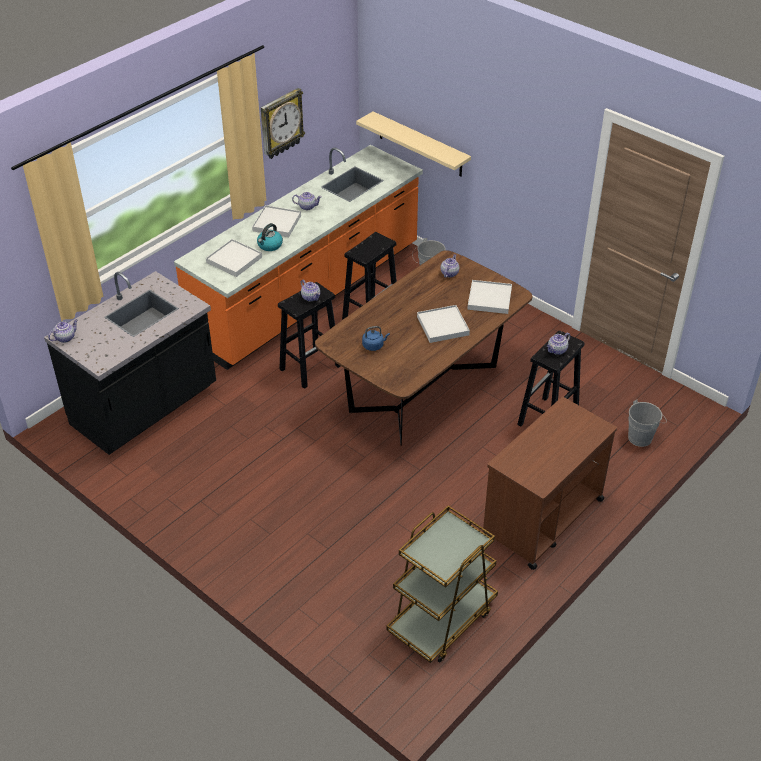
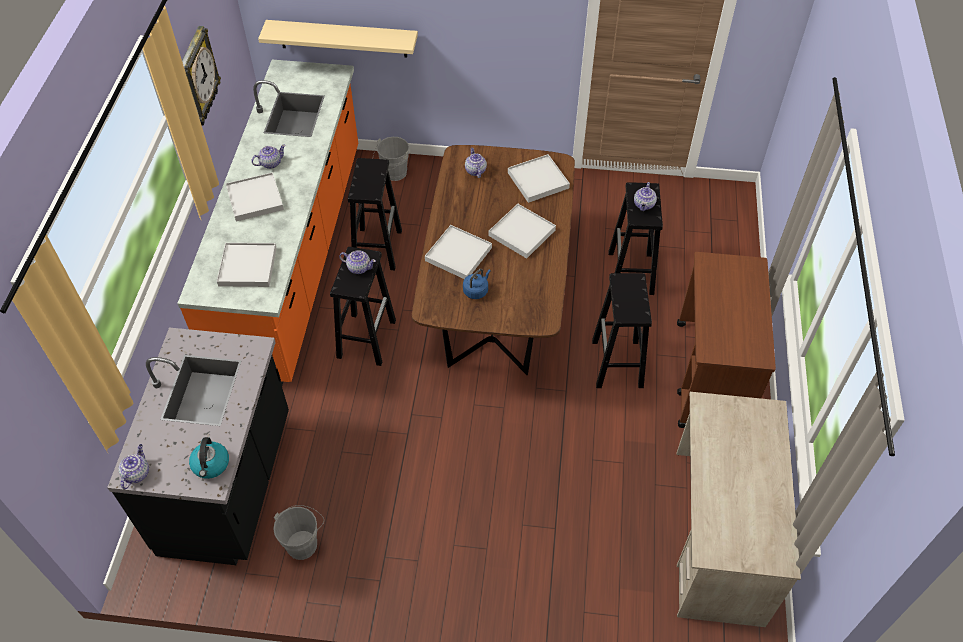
camera: 35 degrees left, 10 degrees up
kettle [257,223,283,251] -> kettle moved to [189,437,229,479]
brown cart [386,505,498,663] -> beige desk [676,392,801,627]
grey bucket [628,400,667,447] -> grey bucket moved to [273,505,324,560]
none -> white tray [425,225,492,279]
none -> black stool [592,273,652,388]

